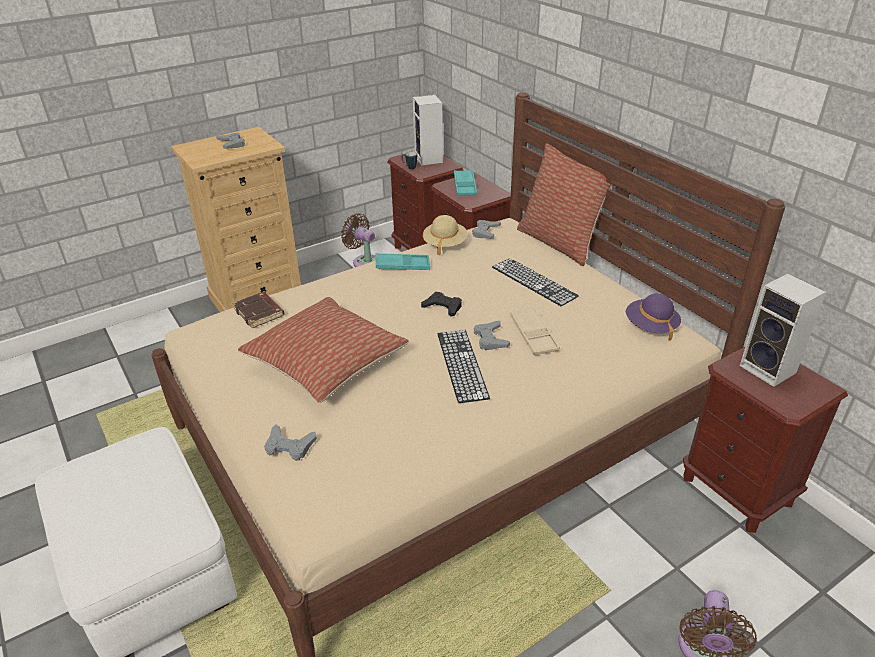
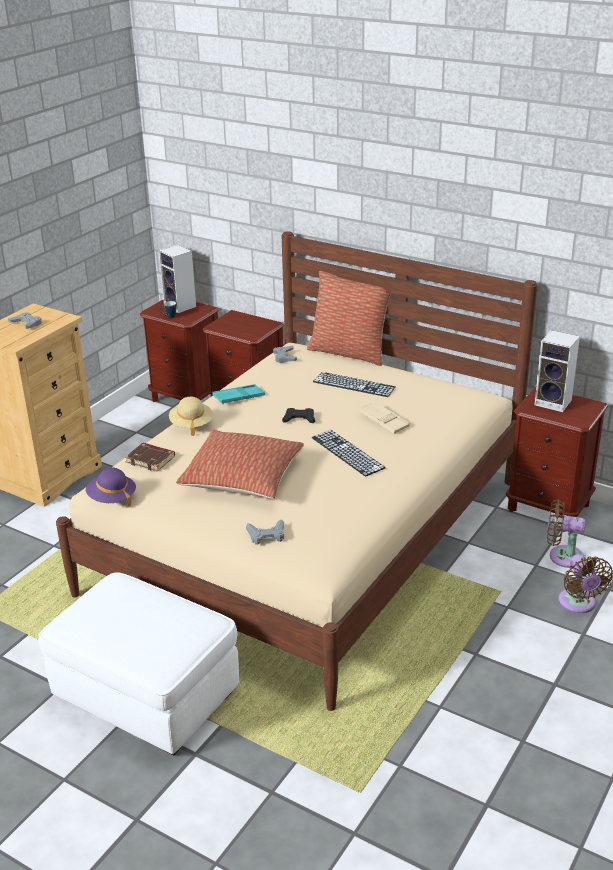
camera: 25 degrees left, 5 degrees down
brown fan [341,213,376,267] -> brown fan moved to [547,499,586,568]
beige hat [423,215,467,255] -> beige hat moved to [169,397,213,436]
turquoise tray [454,170,477,196] -> none
grey game controller [474,321,510,350] -> none
purple hat [626,293,681,341] -> purple hat moved to [86,467,136,507]

